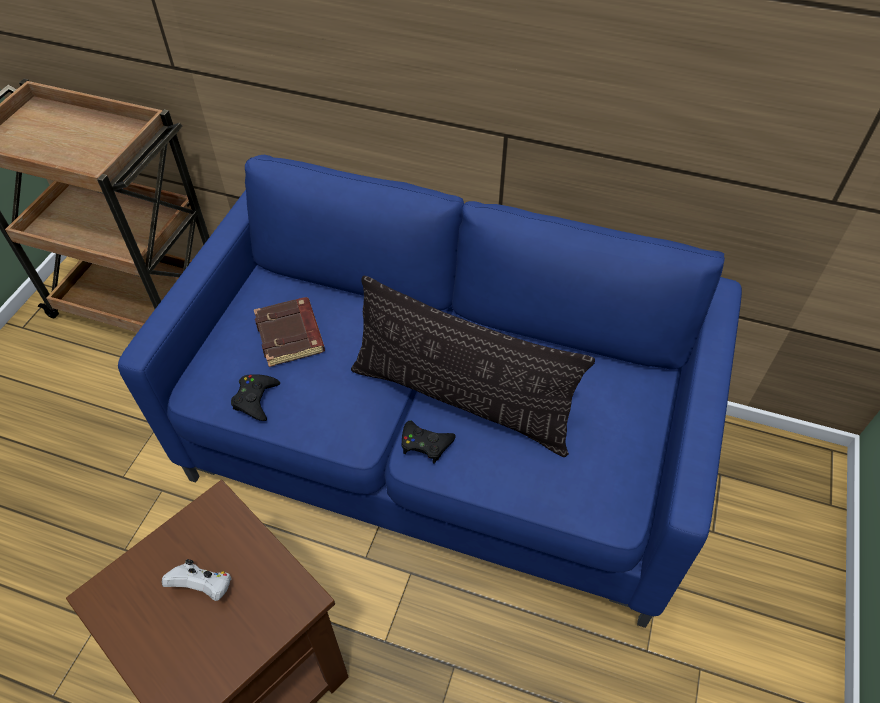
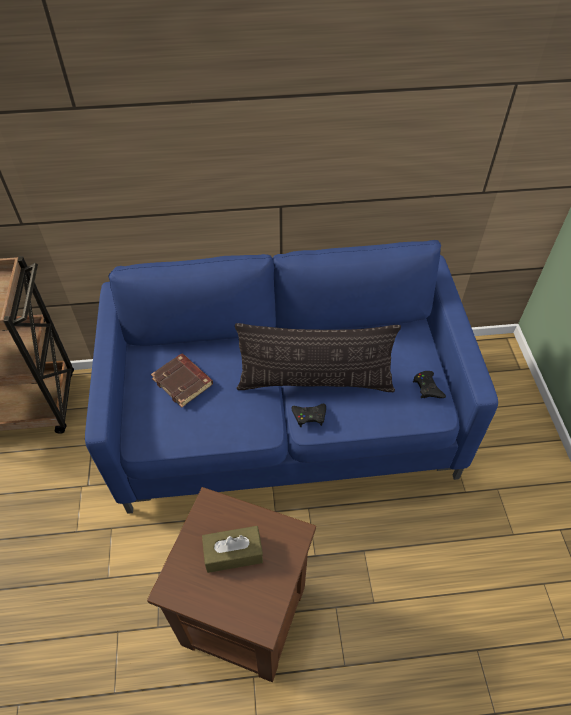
camera: 25 degrees left, 0 degrees up
white game controller [162,559,231,601] -> brown tissue box [202,526,263,573]
black game controller [231,374,280,421] -> black game controller moved to [413,371,446,398]

